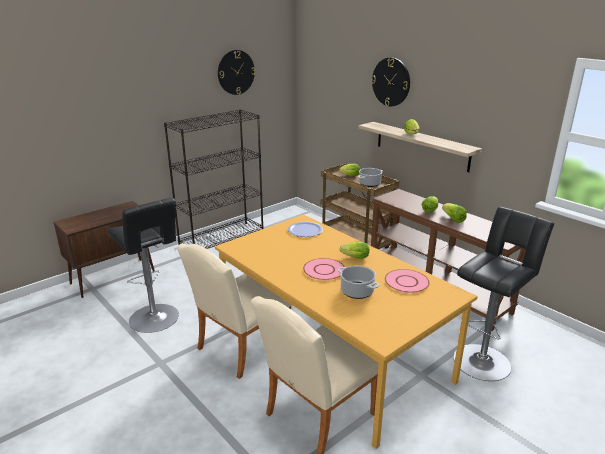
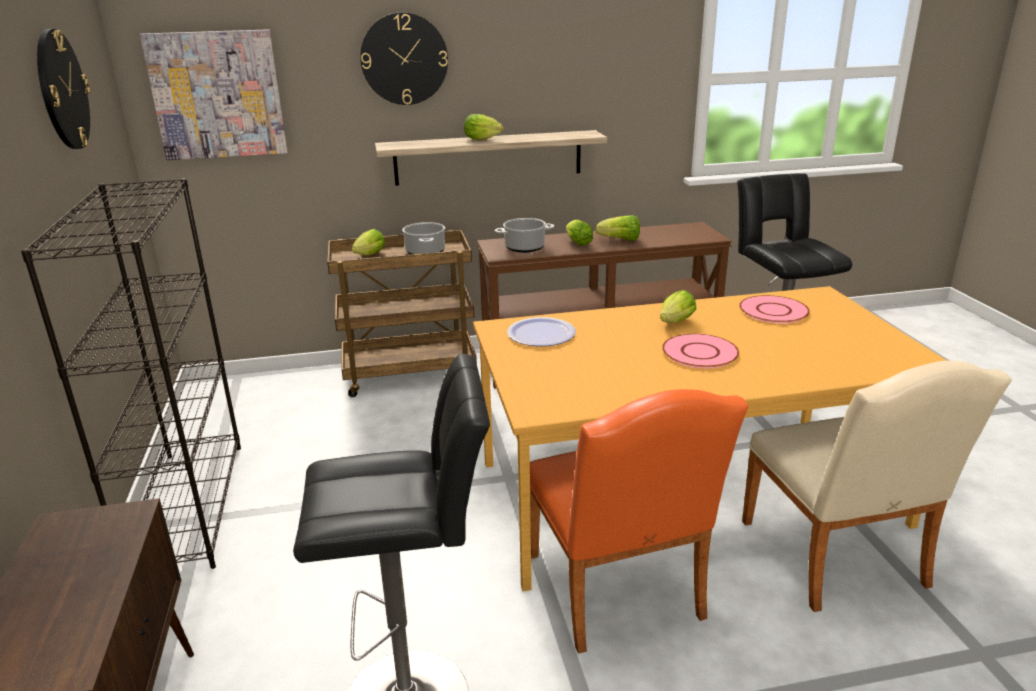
camera: 60 degrees left, 0 degrees up
beige chair [177,243,292,379] -> orange chair [530,389,748,654]
cooking pot [337,265,379,299] -> cooking pot moved to [495,218,554,253]
none -> picture [140,29,288,160]

